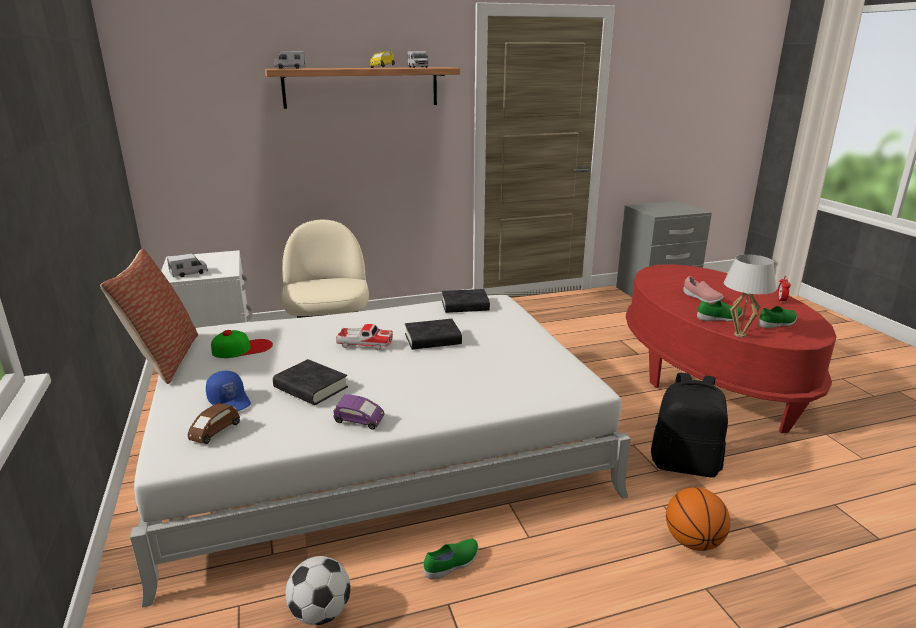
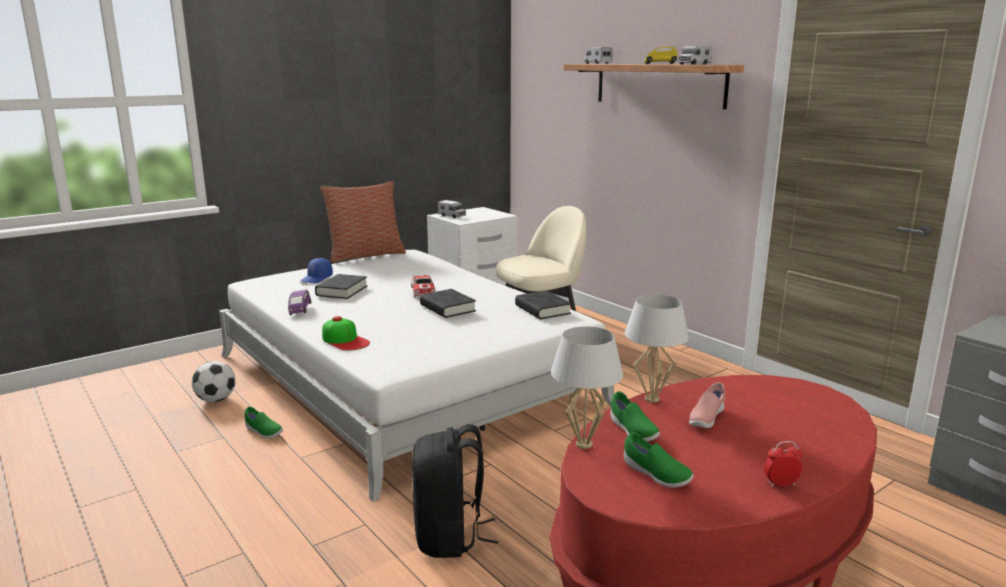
camera: 70 degrees right, 5 degrees down
brown toy car [188,403,240,444] -> none
cap [211,330,273,358] -> cap moved to [322,316,370,351]
basketball [666,487,730,551] -> none
none -> white table lamp [625,295,689,403]

